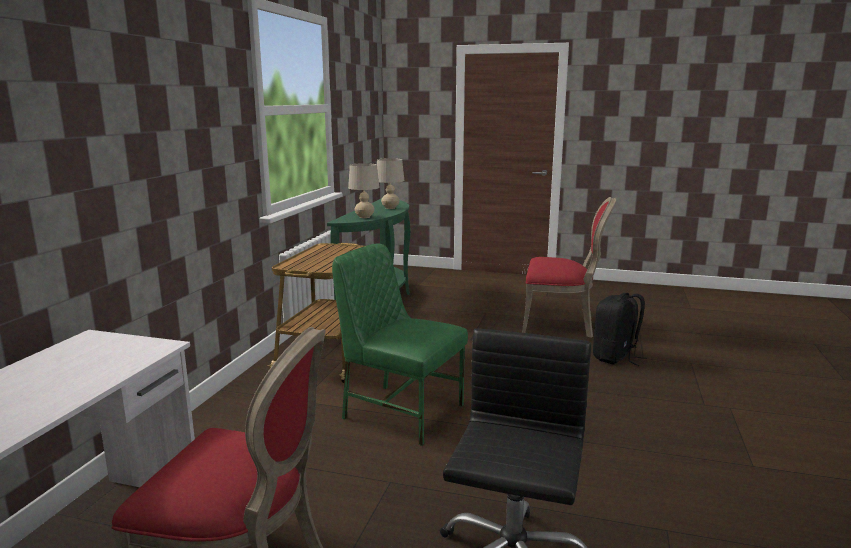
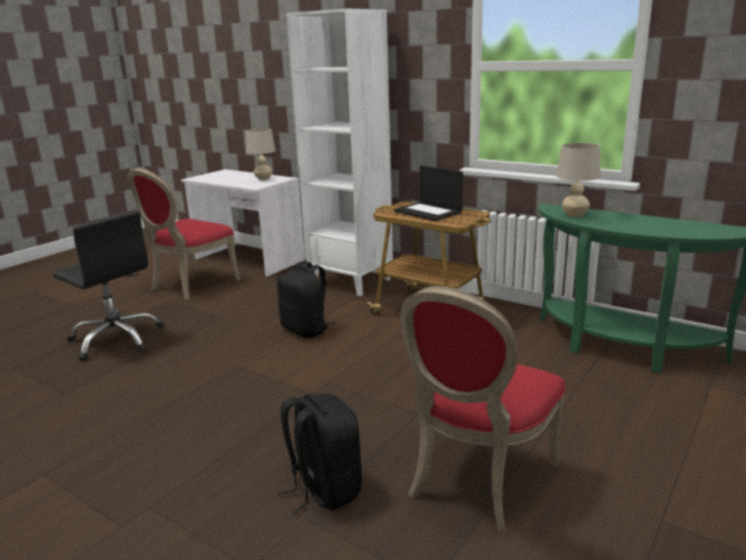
camera: 110 degrees right, 5 degrees up
green chair [332,244,468,446] -> black backpack [277,261,334,338]
beige table lamp [377,158,404,209] -> beige table lamp moved to [246,128,276,180]
none -> white bookcase [286,8,393,296]
none -> laptop [394,165,463,221]

